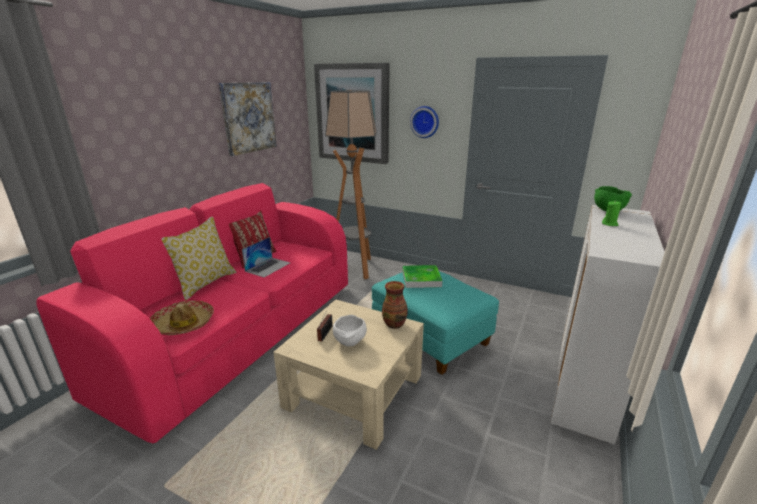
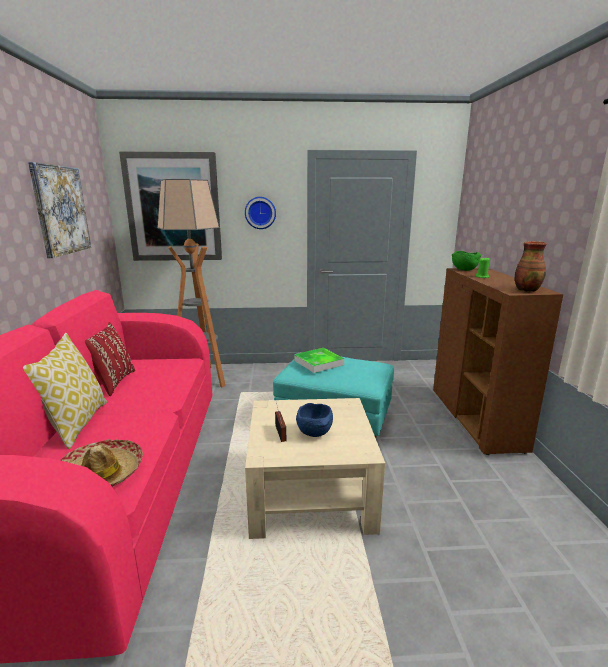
camera: 30 degrees left, 5 degrees down
laptop [242,237,290,277] -> none
white bowl [333,315,367,347] -> blue bowl [296,403,333,437]
vase [382,281,408,329] -> vase moved to [515,241,547,292]
white cabinet [551,205,665,445] -> brown cabinet [433,268,563,455]

